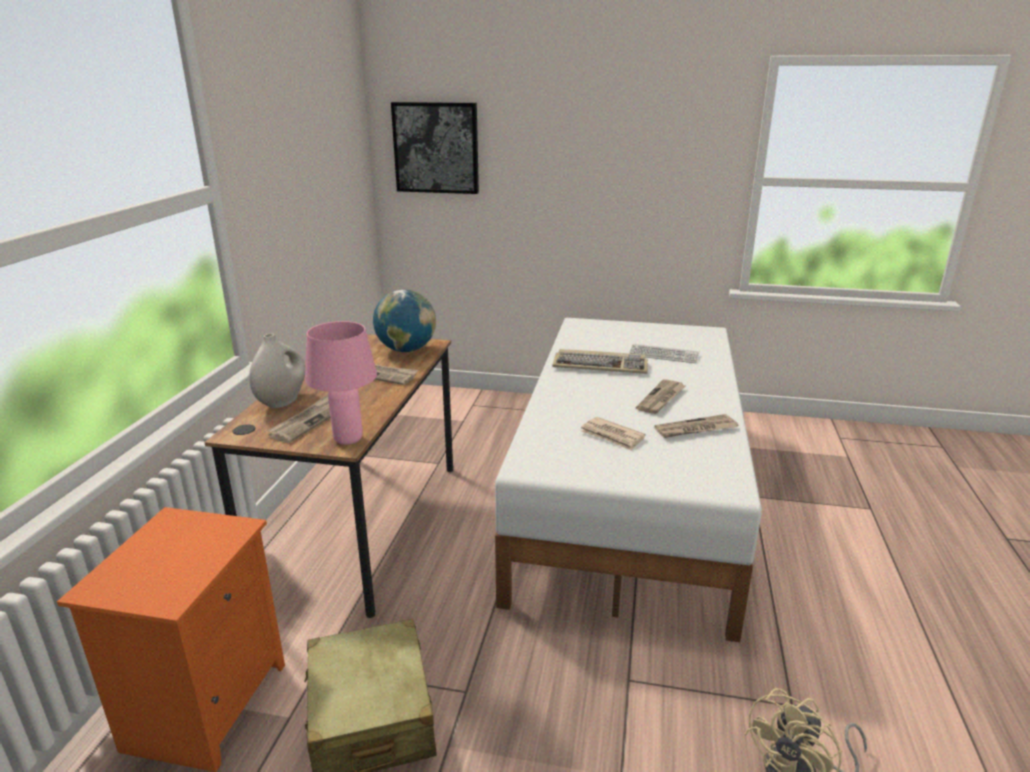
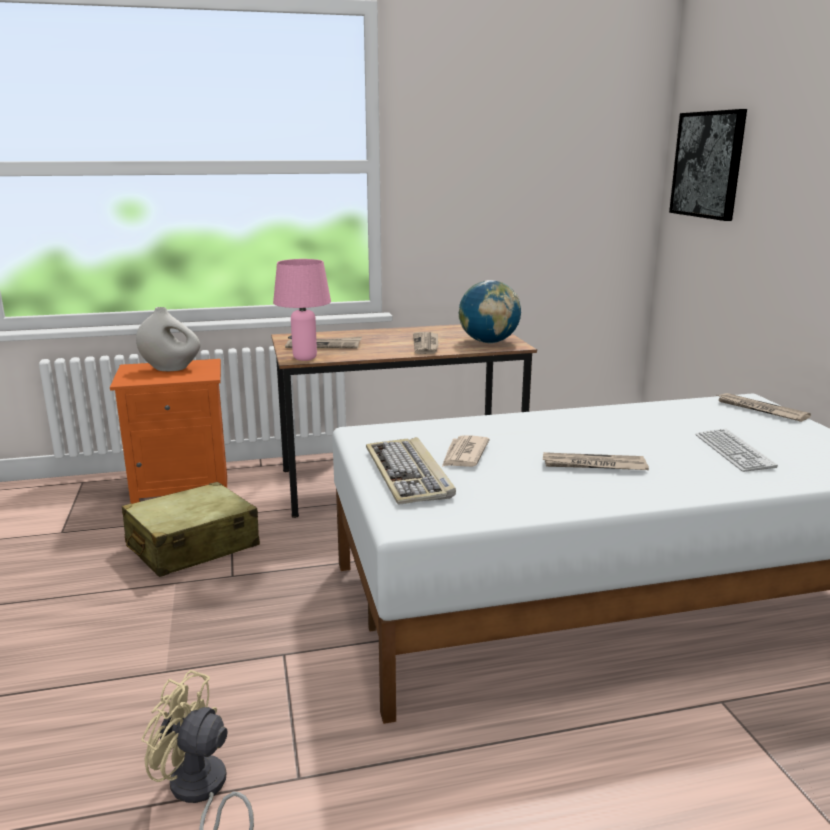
camera: 65 degrees right, 5 degrees down
white vase [249,333,305,408] -> white vase moved to [136,307,200,371]
keyboard [553,349,648,374] -> keyboard moved to [366,437,456,505]
newspaper [654,414,738,438] -> newspaper moved to [717,393,811,422]

